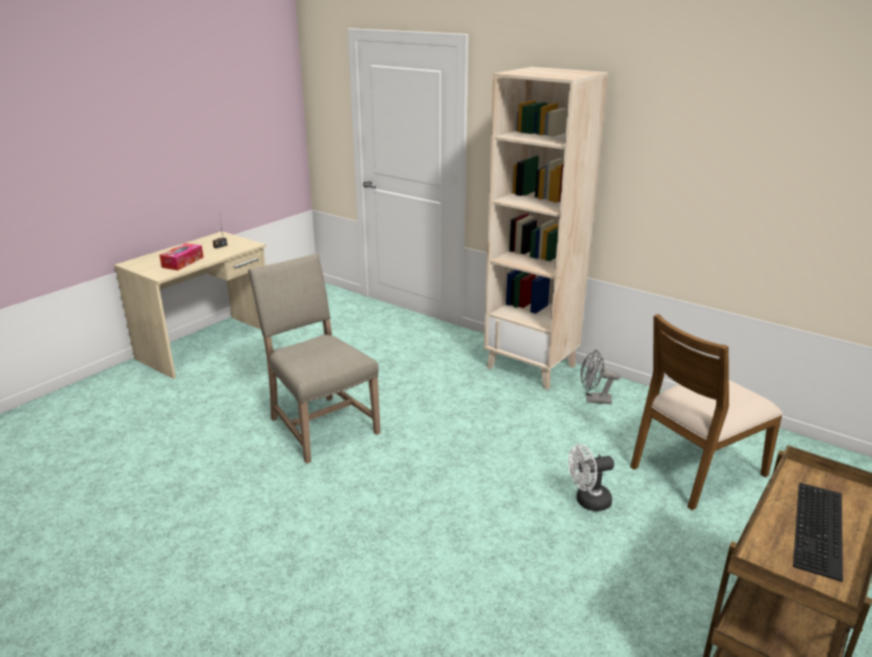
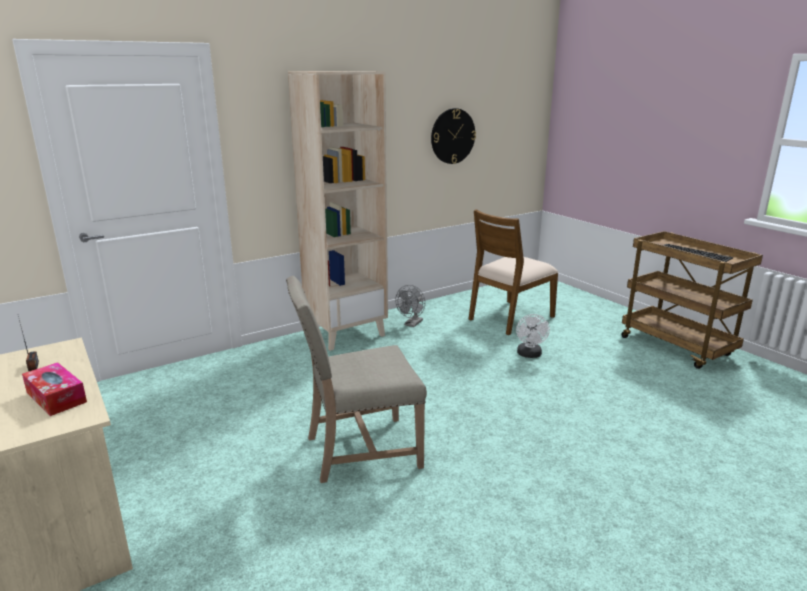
camera: 70 degrees left, 5 degrees down
brown chair [630,314,783,510] -> brown chair turned 60 degrees clockwise [469,209,559,335]
none -> wall clock [431,108,476,164]

